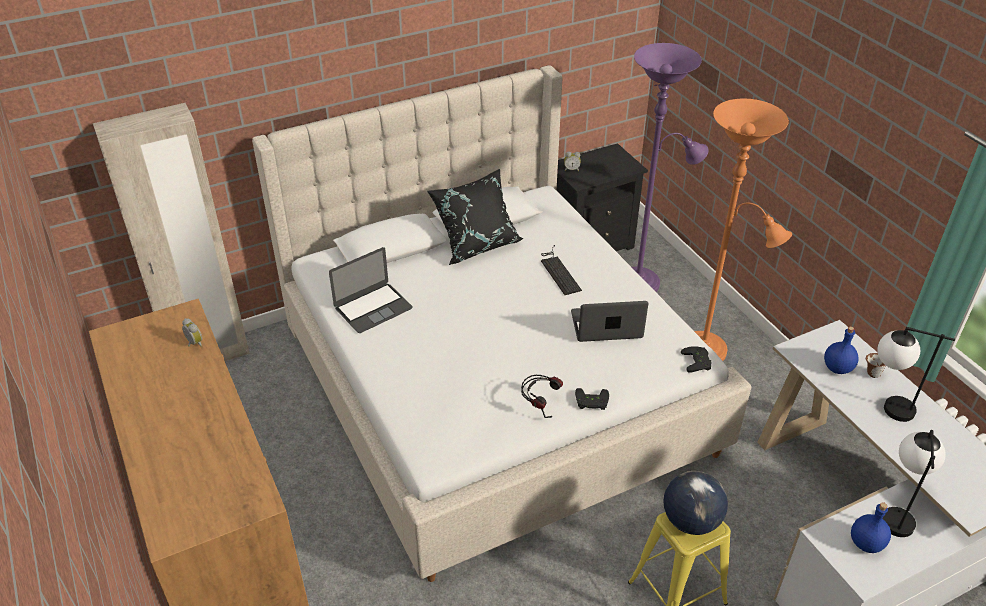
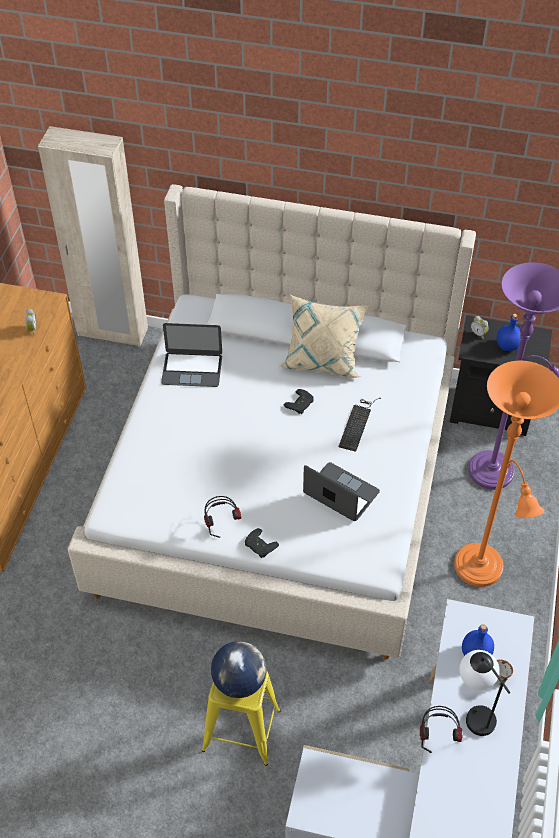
camera: 40 degrees right, 10 degrees up
black pillow [427,169,524,265] -> beige pillow [280,295,368,378]
black game controller [681,347,711,372] -> black game controller moved to [284,389,314,414]
blue bottle [851,502,891,553] -> blue bottle moved to [497,314,521,351]
table lamp [882,430,946,537] -> none
none -> headphones [420,706,462,753]

